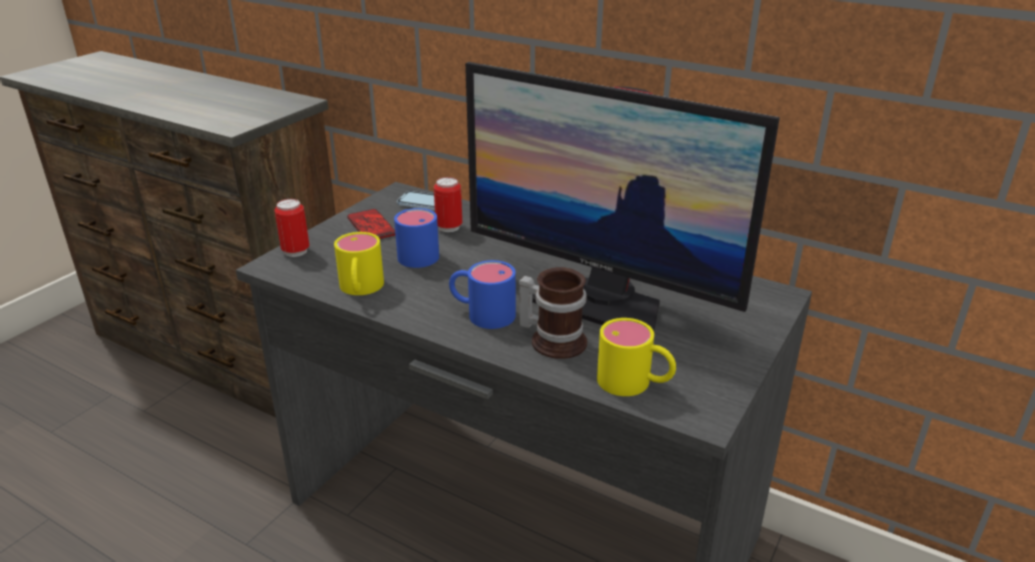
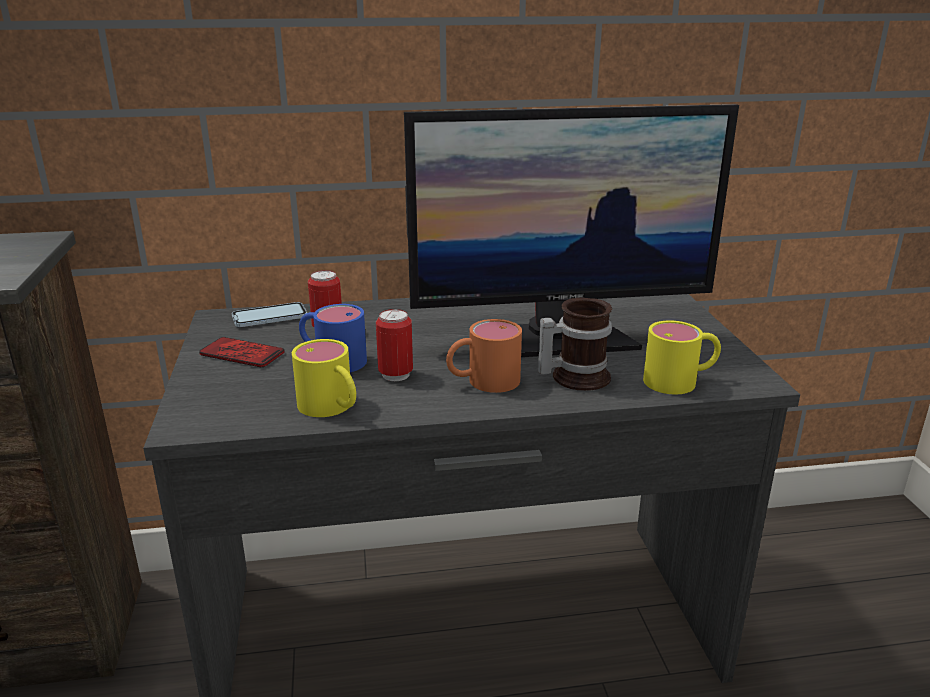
camera: 40 degrees left, 5 degrees down
can [274,199,309,257] -> can moved to [376,309,413,381]
blue mug [449,260,516,329] -> orange mug [446,319,522,393]

